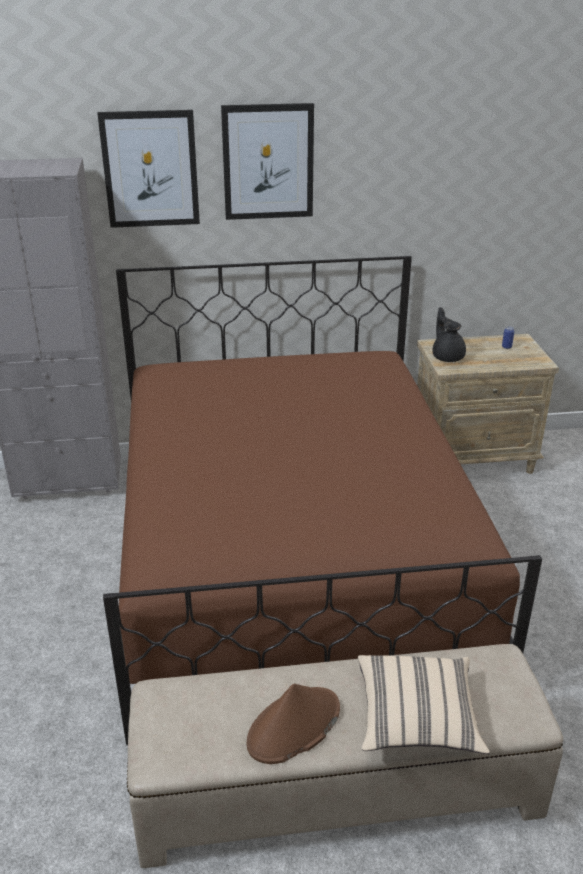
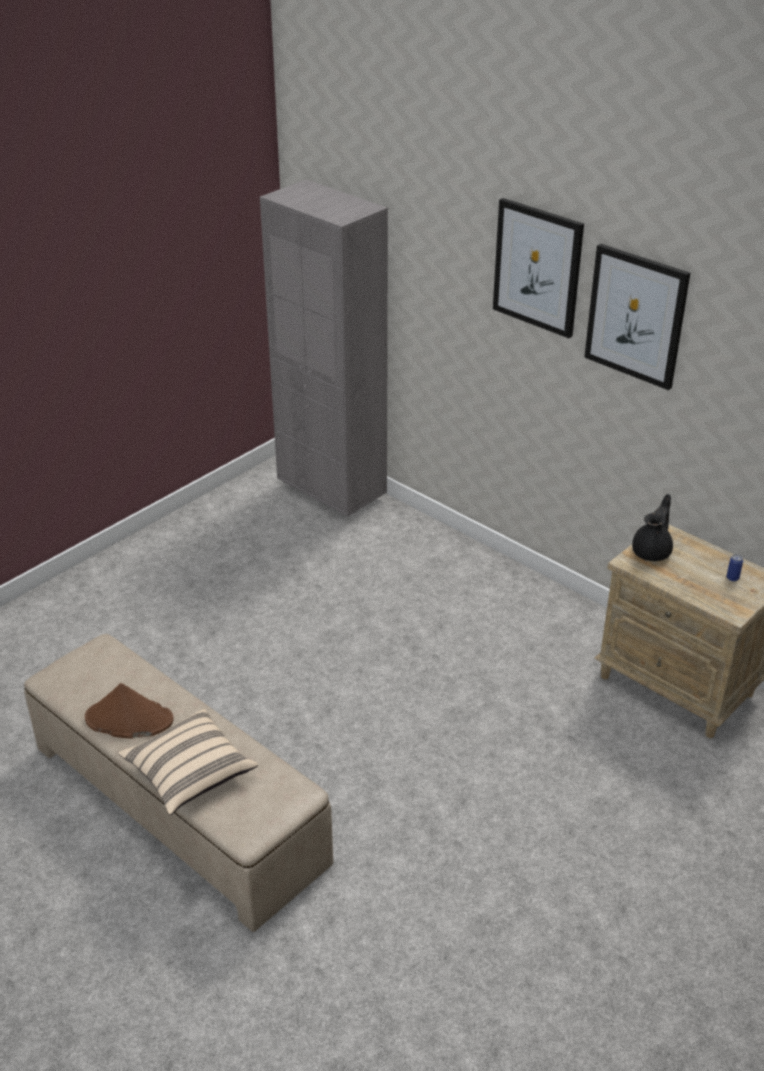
camera: 50 degrees right, 5 degrees up
picture [97,110,200,228] -> picture moved to [584,244,690,390]
brown bed [103,256,542,745] -> none

